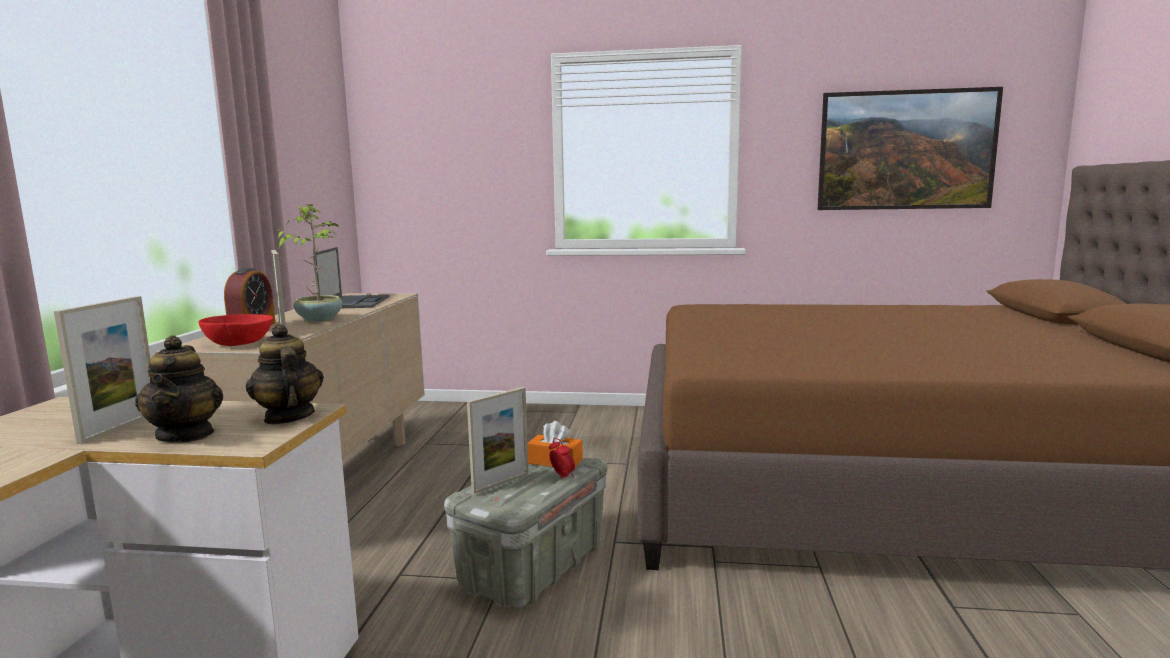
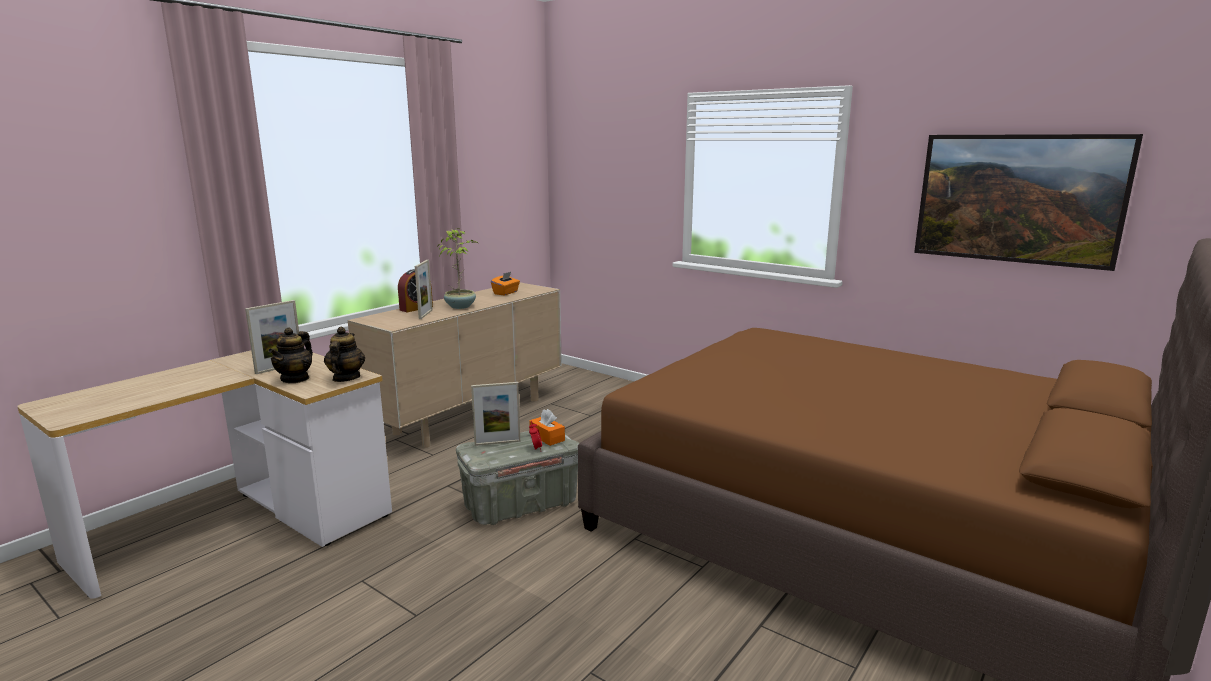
camera: 30 degrees right, 5 degrees up
red bowl [199,314,274,346] -> none
laptop [315,247,389,308] -> orange tissue box [491,272,520,296]

